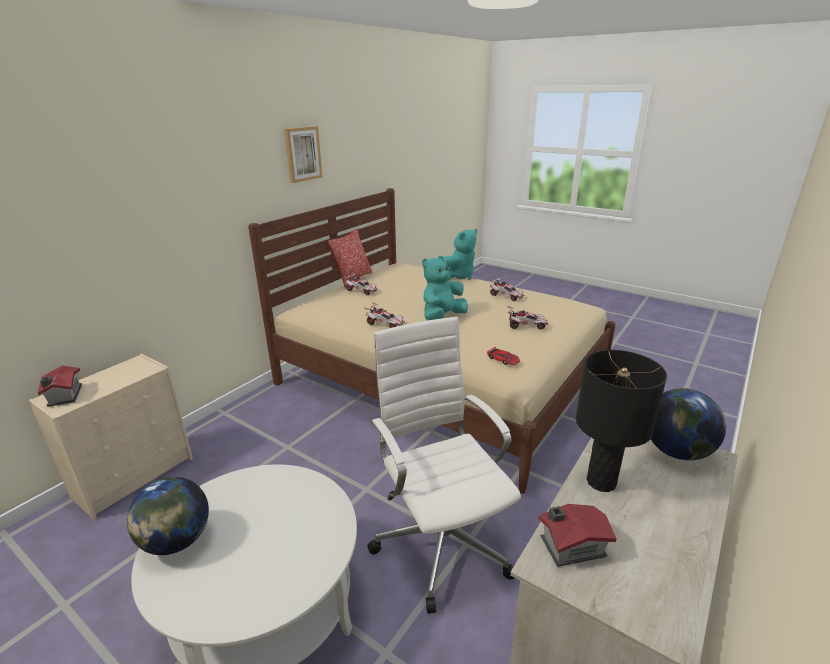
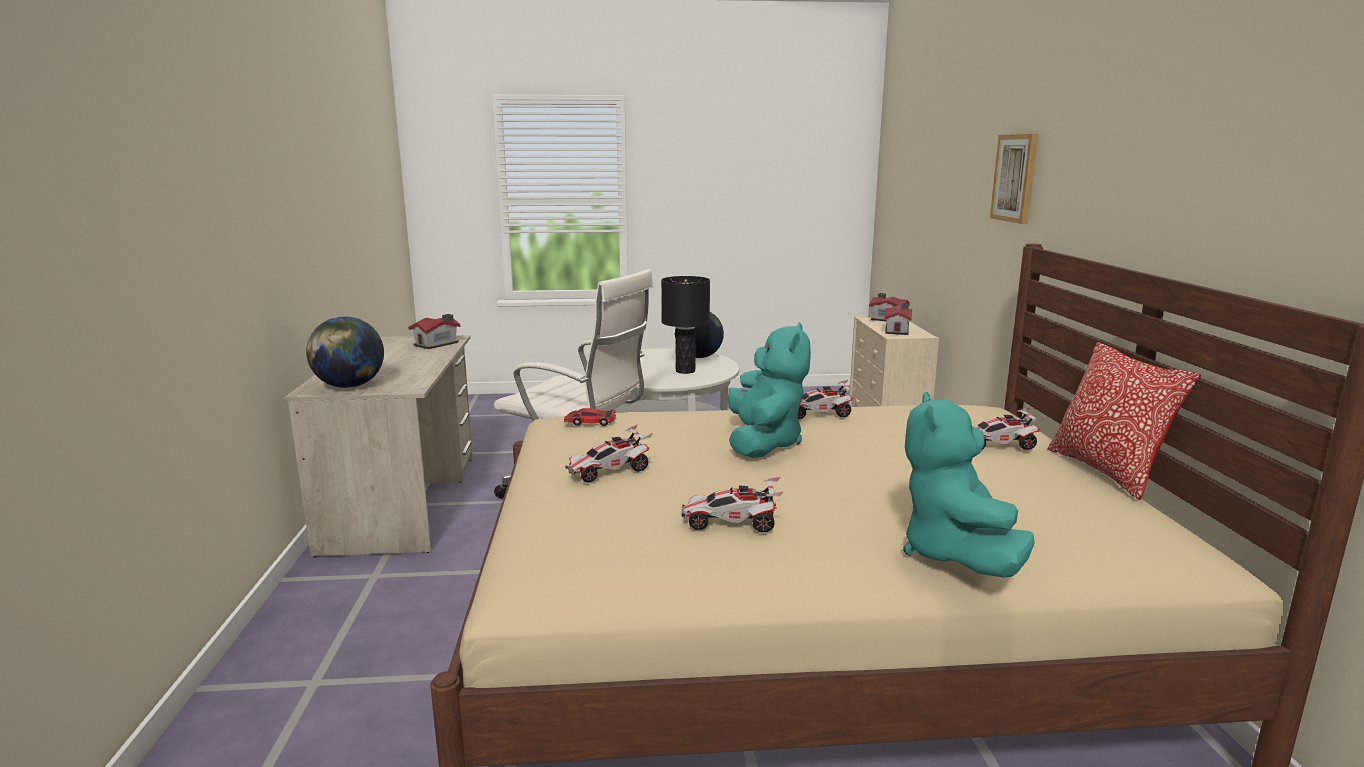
camera: 140 degrees right, 10 degrees down
picture [284,126,322,183] -> picture moved to [990,134,1039,224]
black table lamp [575,350,667,492] -> black table lamp moved to [661,276,710,374]
none -> toy house [884,303,912,335]

